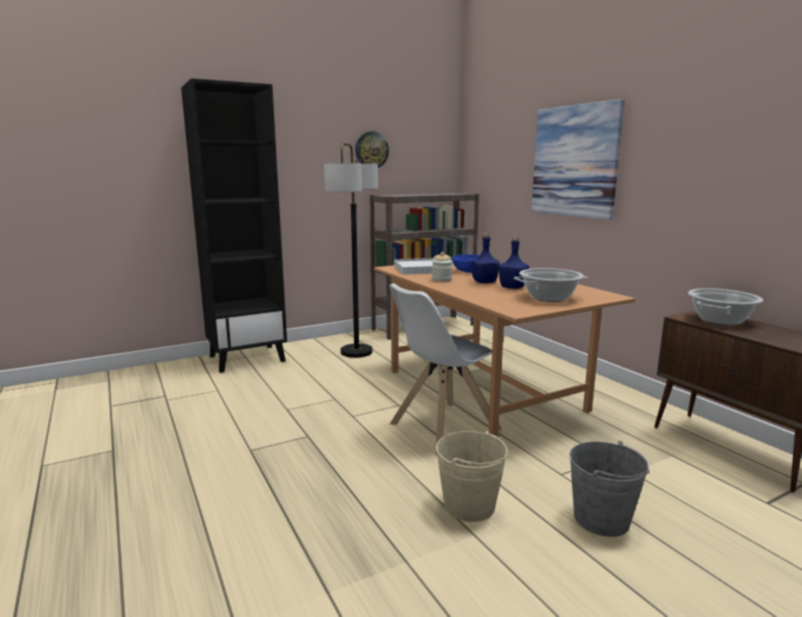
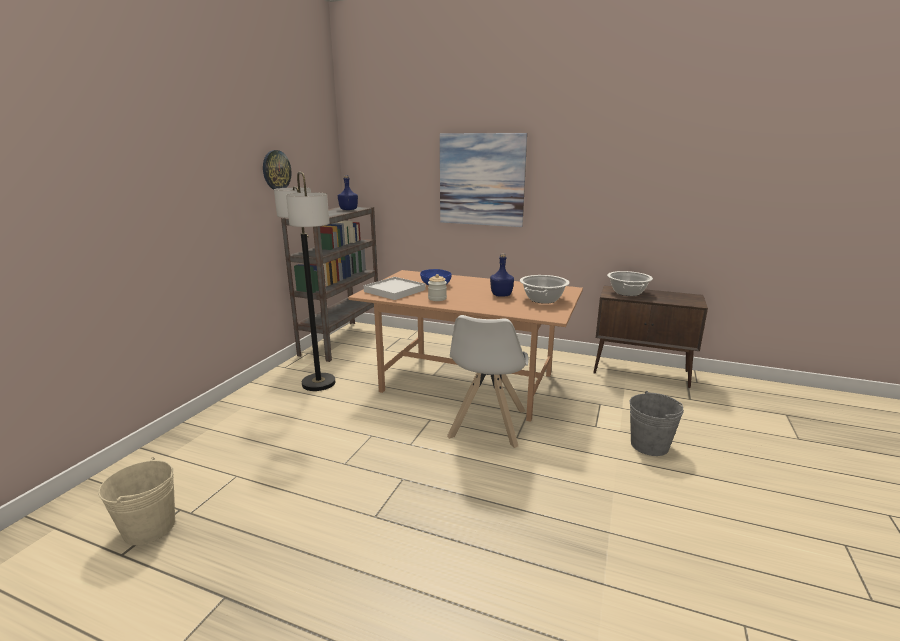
camera: 40 degrees left, 5 degrees up
black bookcase [181,78,287,373] -> none
beige bucket [436,430,508,522] -> beige bucket moved to [98,457,175,545]
blue bottle [471,233,500,283] -> blue bottle moved to [338,175,358,210]

